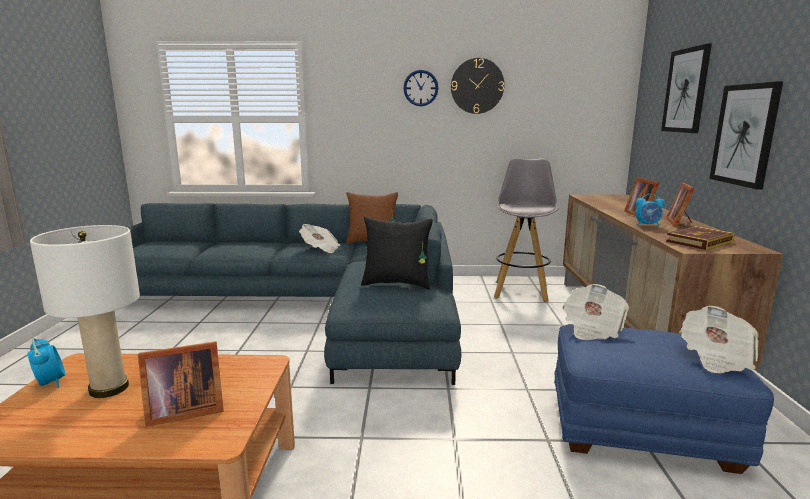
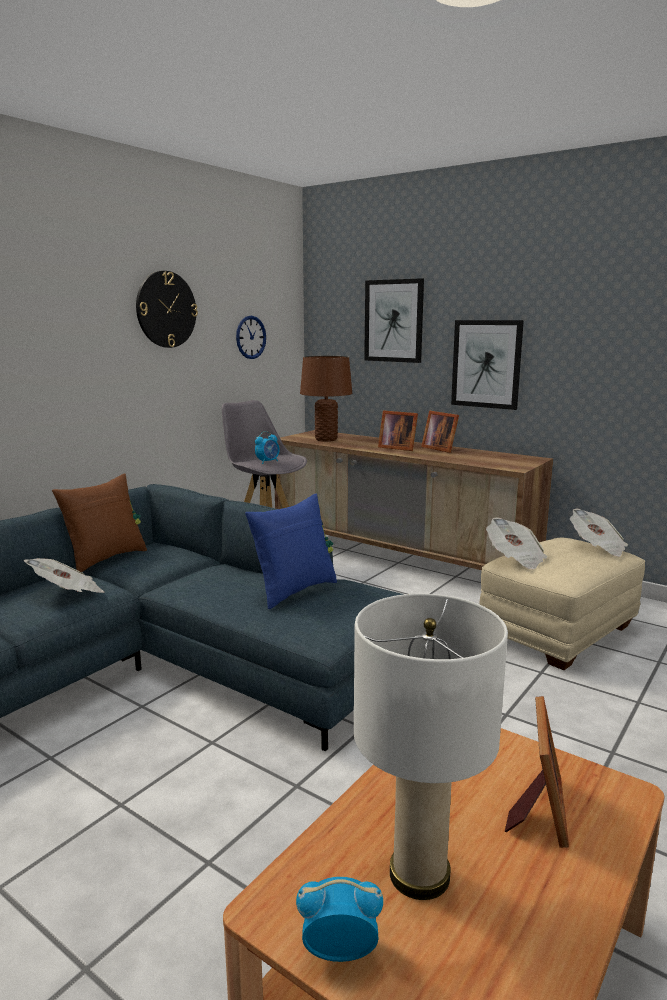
camera: 55 degrees left, 0 degrees up
black pillow [361,217,433,289] -> blue pillow [245,494,337,609]
wall clock [403,70,438,106] -> wall clock moved to [236,316,266,359]
blue ottoman [554,324,774,474] -> beige ottoman [479,538,645,670]
alarm clock [635,194,665,227] -> alarm clock moved to [255,431,279,464]
book [666,226,735,250] -> none
none -> brown table lamp [300,356,352,442]

